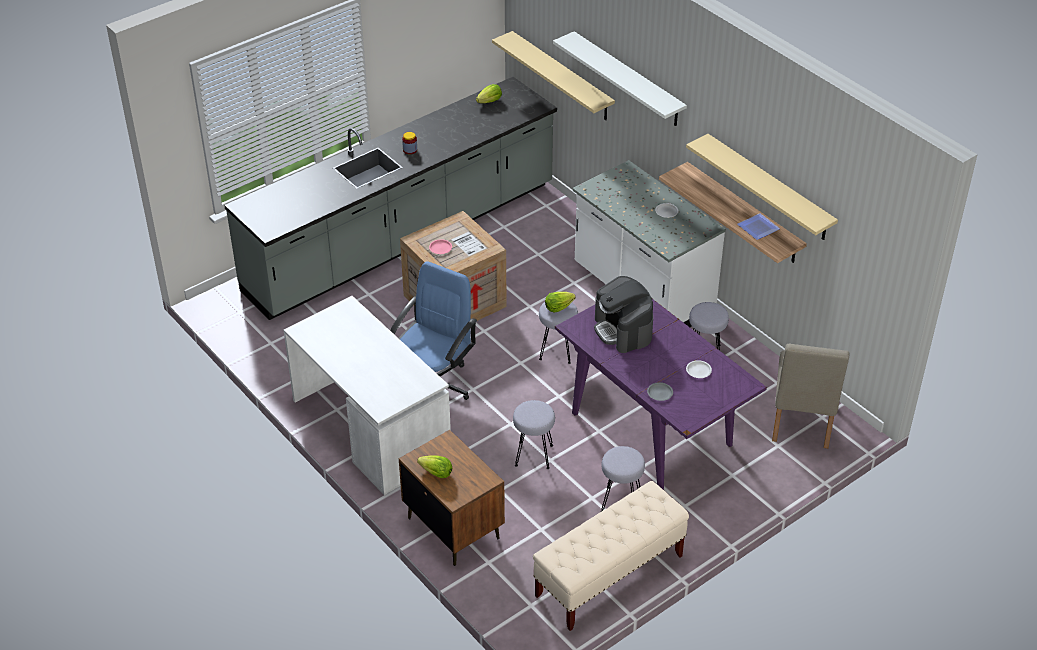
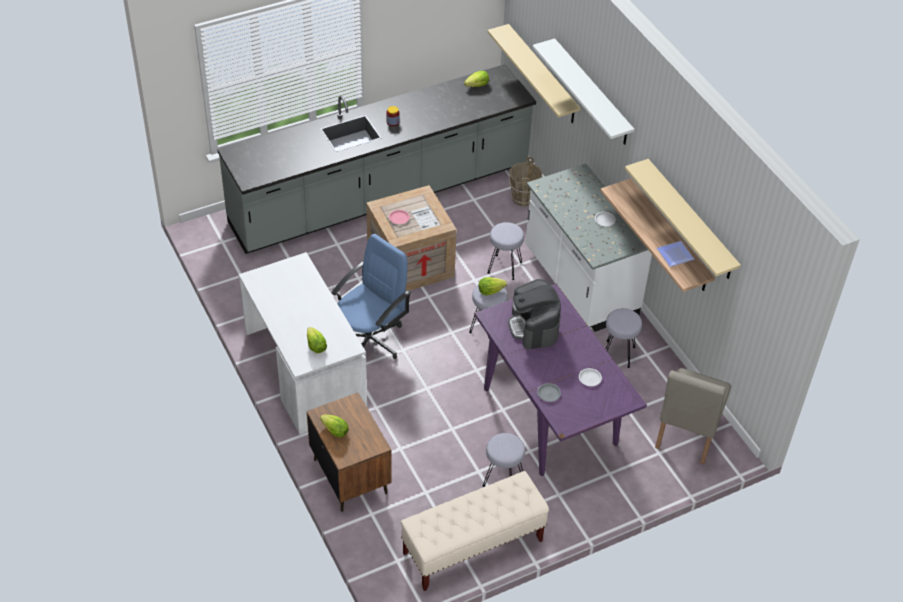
camera: 10 degrees right, 5 degrees up
grey stool [513,400,555,469] -> grey stool moved to [487,222,524,280]
none -> lettuce [307,327,327,353]
none -> brown bucket [509,157,542,206]

